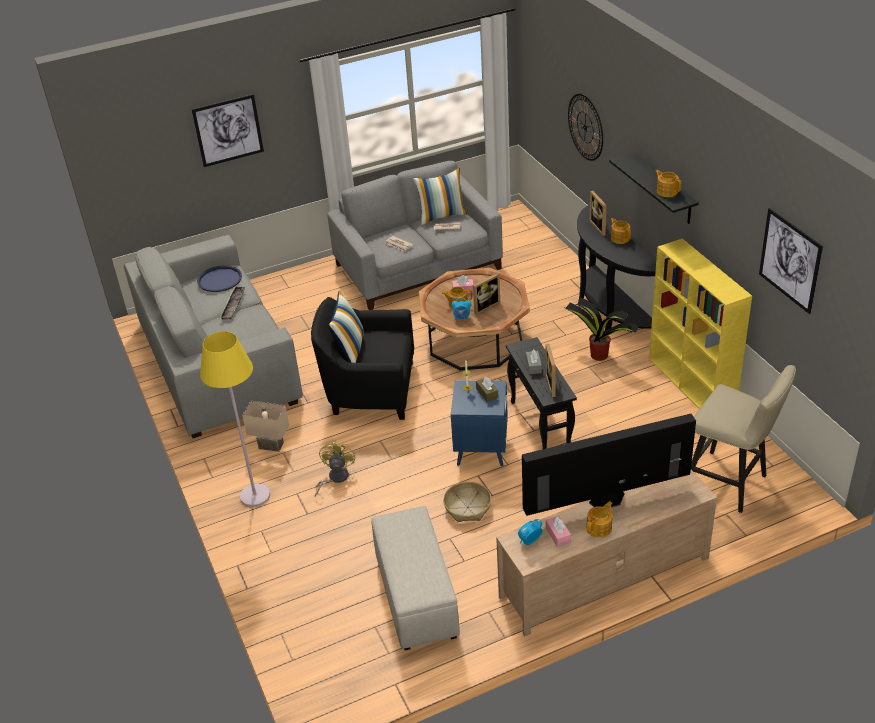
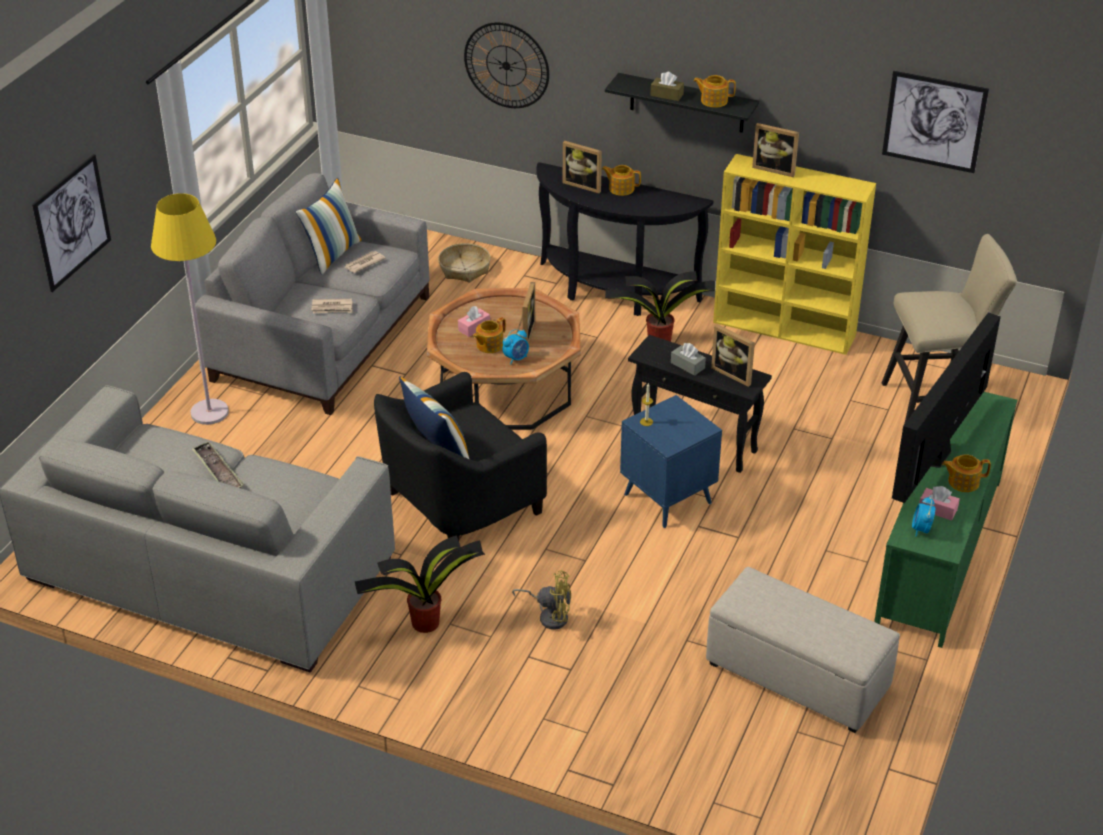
camera: 45 degrees left, 0 degrees up
blue tray [197,265,242,292] -> none
yellow floor lamp [200,331,270,507] -> yellow floor lamp moved to [151,193,229,425]
beige table lamp [242,400,289,452] -> potted plant [355,536,485,633]
yellow fan [315,440,355,497] -> yellow fan turned 135 degrees clockwise [512,570,571,630]
basket [443,481,491,522] -> basket moved to [438,243,491,283]
brown tissue box [476,376,498,402] -> brown tissue box moved to [651,72,684,101]
beige tv stand [496,470,717,637] -> green tv stand [874,392,1017,648]
teapot [587,501,612,538] -> teapot turned 90 degrees counterclockwise [942,454,991,492]
none -> picture frame [752,123,799,177]

